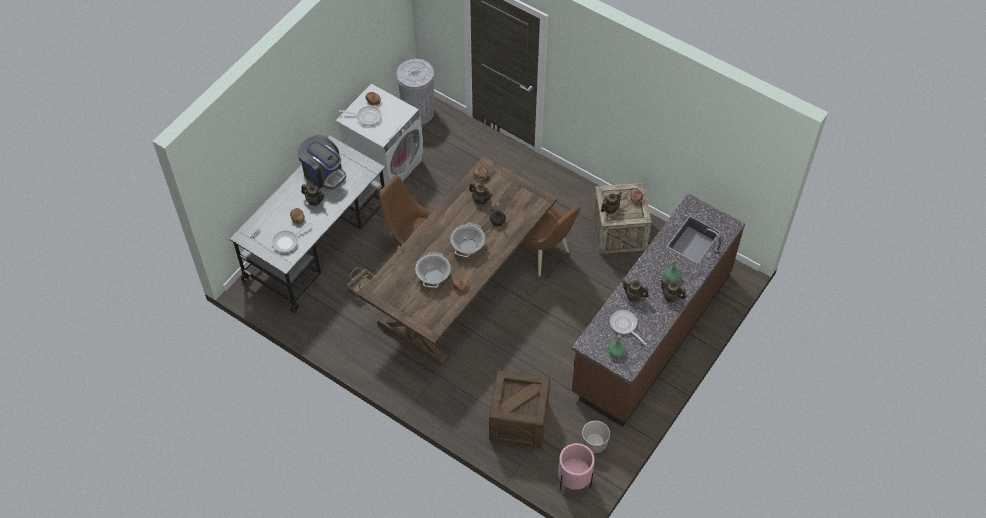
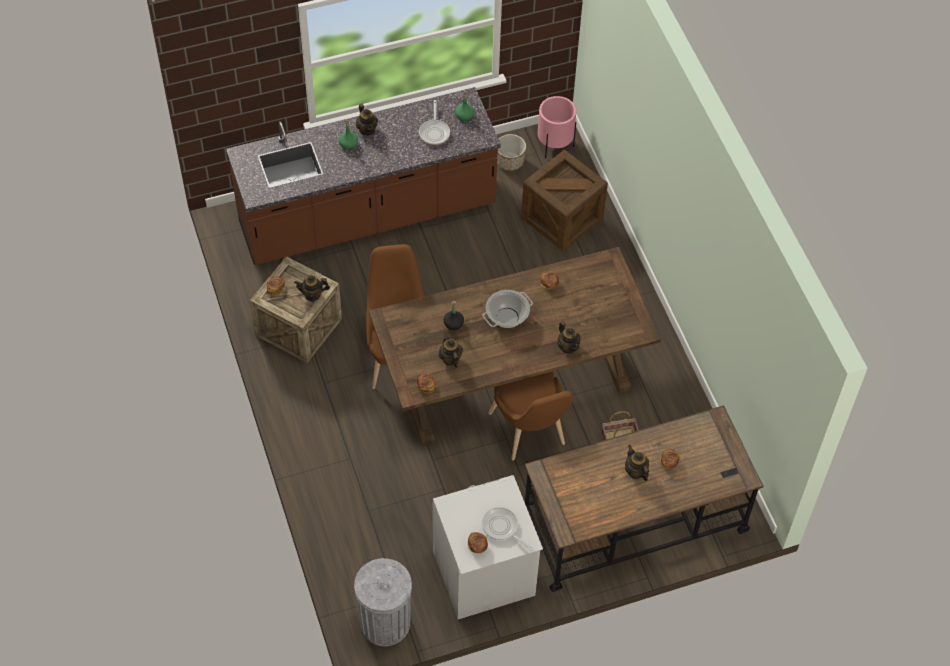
camera: 145 degrees left, 0 degrees up
grey desk [230,136,385,313] -> brown desk [524,405,763,592]
frying pan [272,222,311,253] -> none
coffee machine [297,135,347,189] -> none
cooking pot [415,252,451,288] -> none
teapot [622,280,649,302] -> teapot moved to [557,321,581,353]

